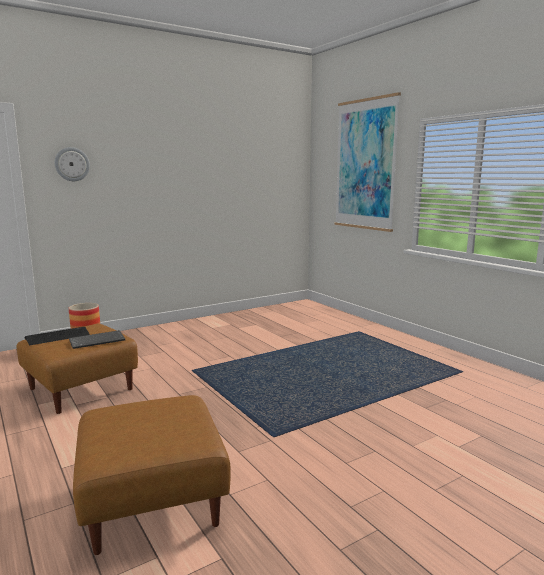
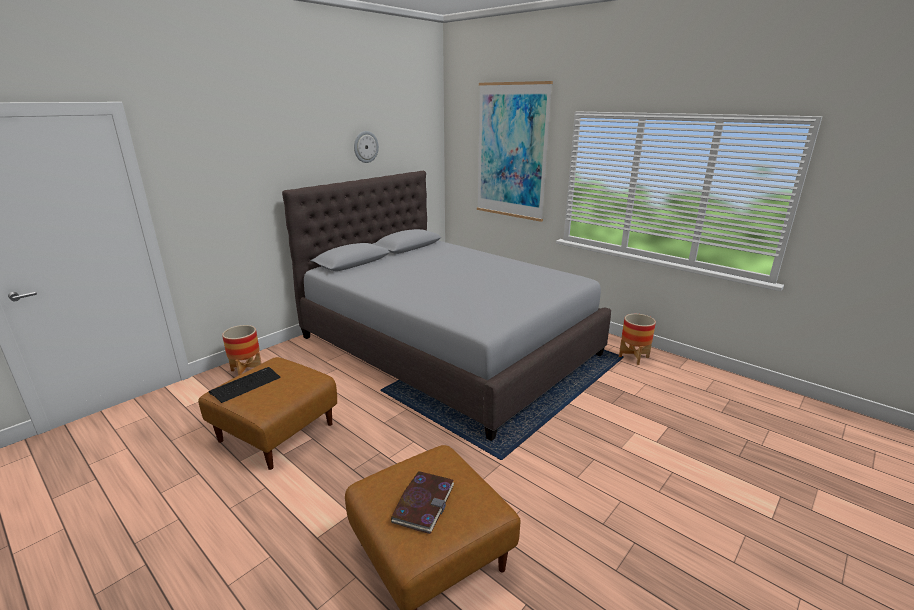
camera: 15 degrees left, 10 degrees up
wall clock [55,147,90,181] -> wall clock moved to [354,131,379,163]
keyboard [69,330,125,349] -> none
none -> grey bed [282,171,611,441]
none -> book [391,471,454,534]
none -> planter [619,314,656,365]

